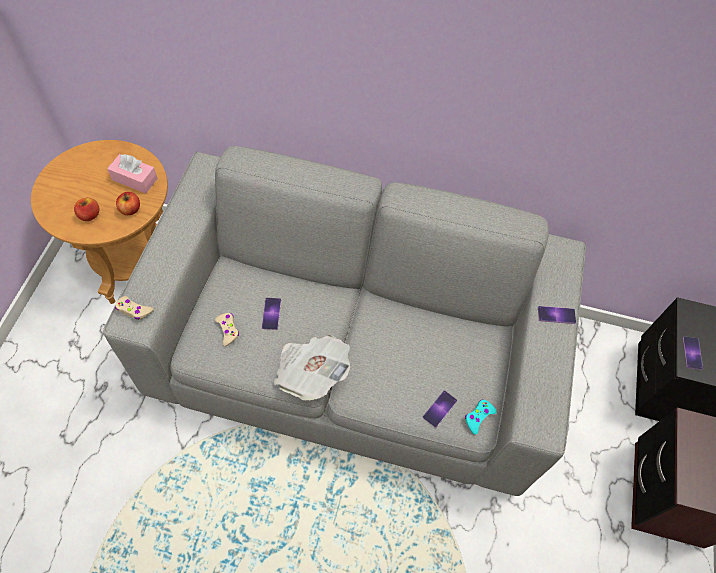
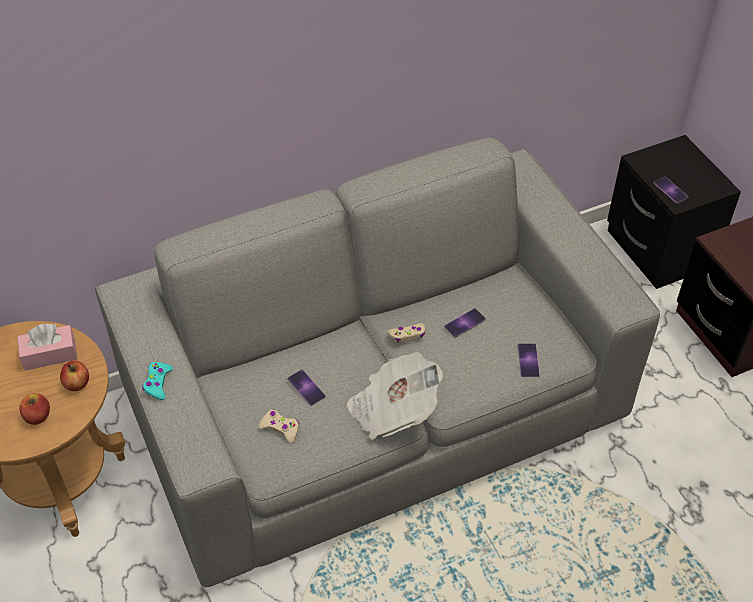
camera: 35 degrees left, 10 degrees down
beige game controller [115,296,153,320] -> beige game controller moved to [387,323,425,343]
turquoise game controller [465,399,497,434] -> turquoise game controller moved to [142,362,173,400]
phone [538,306,576,324] -> phone moved to [444,308,486,338]

